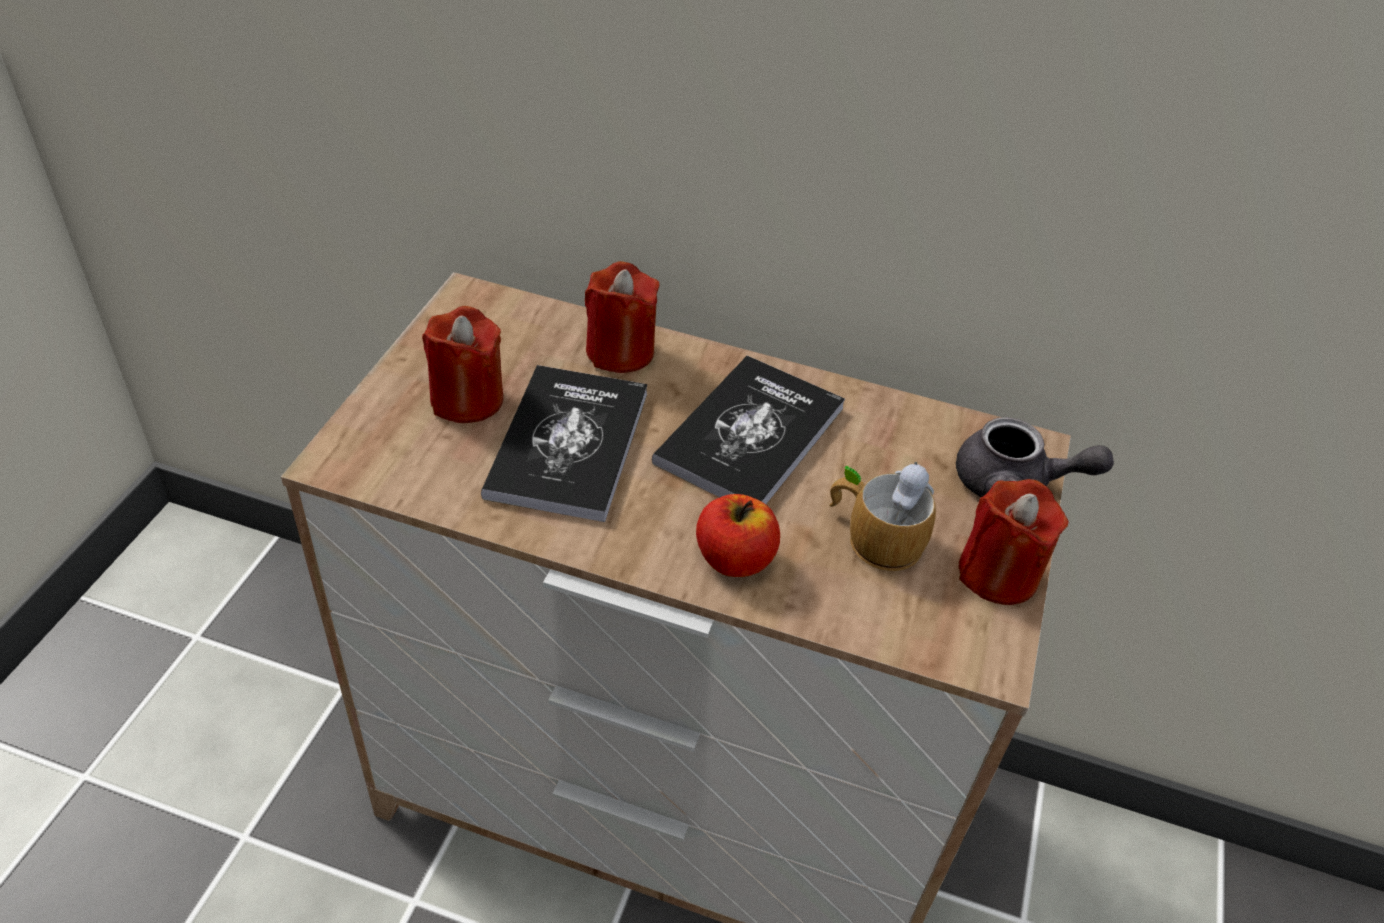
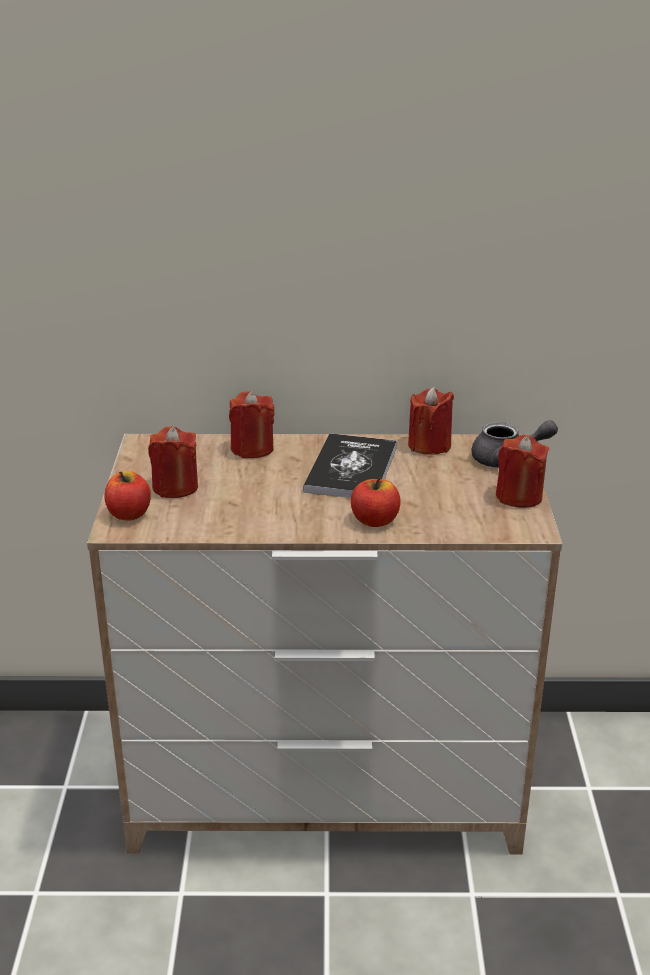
camera: 15 degrees left, 15 degrees down
book [481,365,648,522] -> none
mug [829,462,936,571] -> none
none -> apple [104,471,151,521]
none -> red candle [408,387,454,455]

